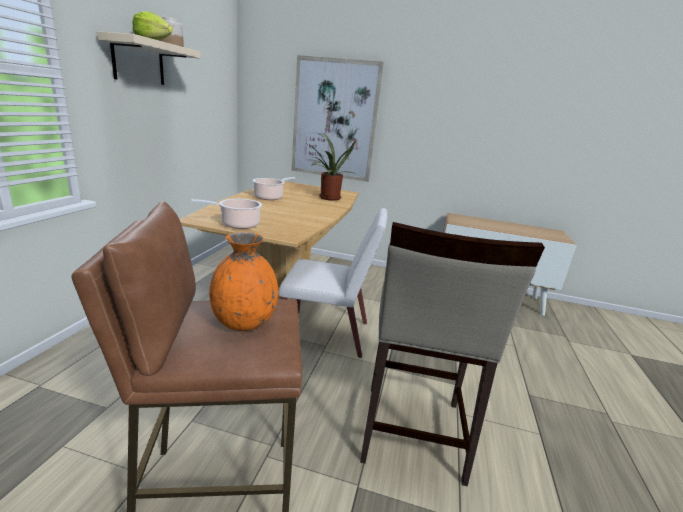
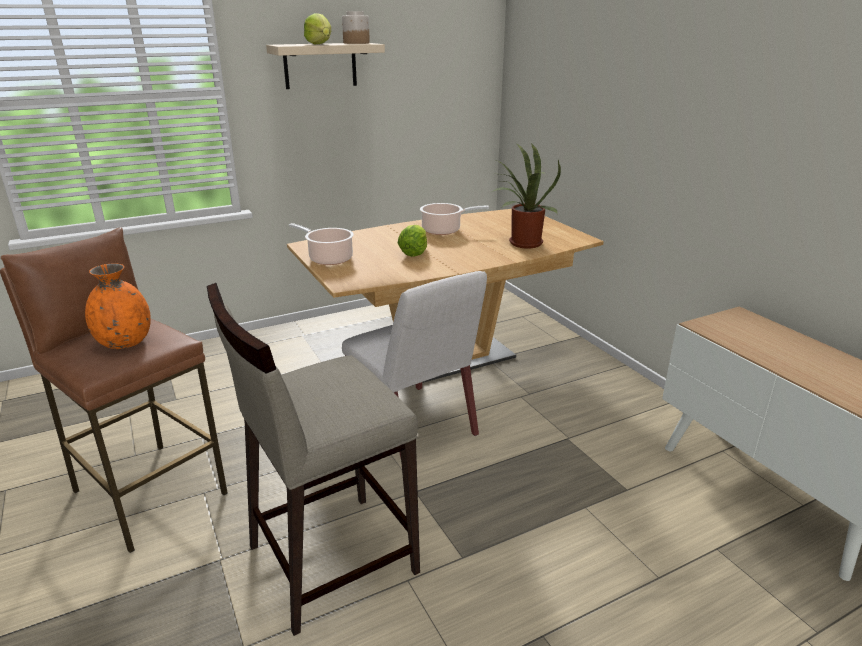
camera: 50 degrees right, 5 degrees up
picture [292,55,384,182] -> none
none -> lettuce [398,225,427,257]

